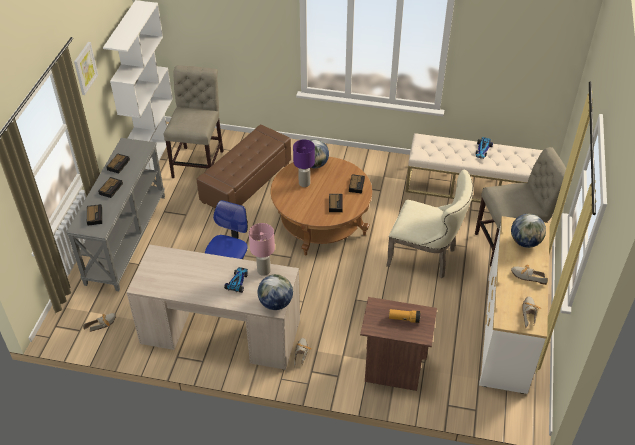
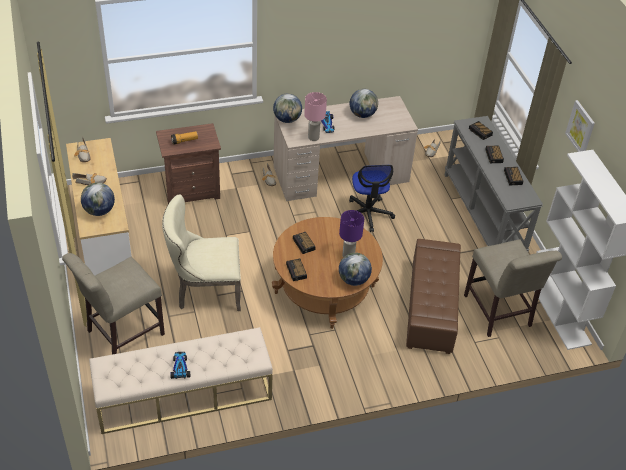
camera: 150 degrees right, 0 degrees up
none -> globe [350,89,378,118]

